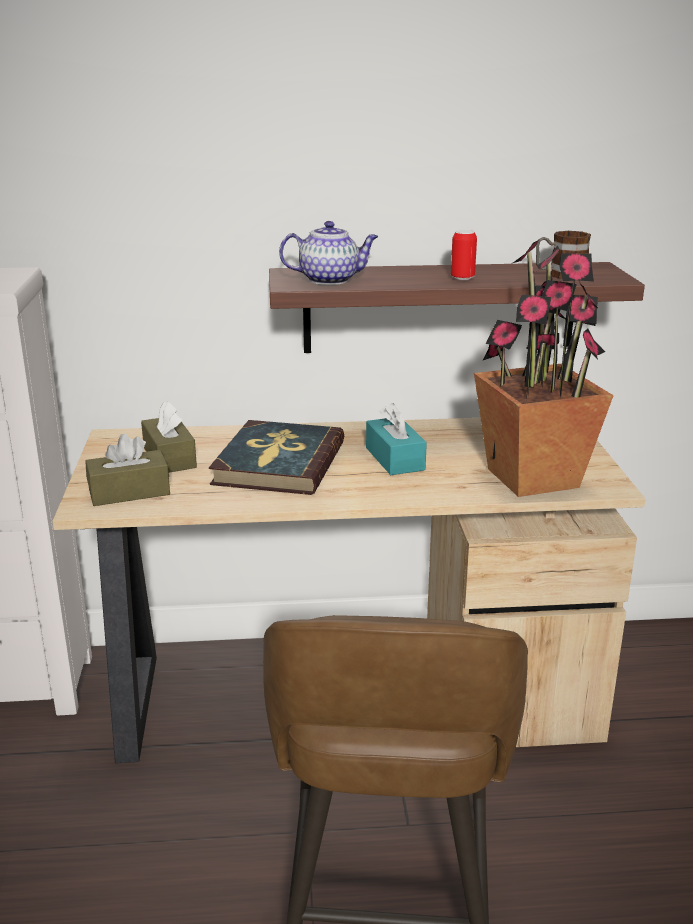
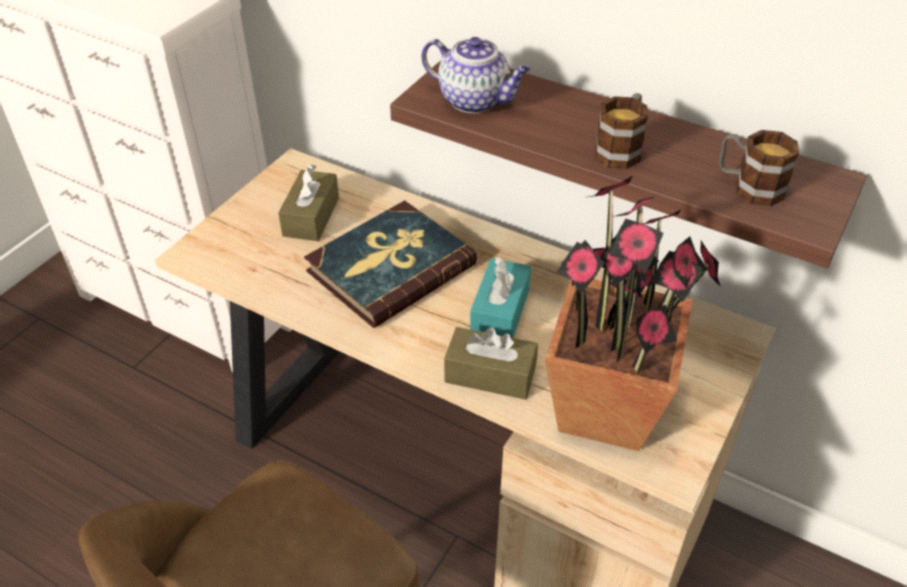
camera: 35 degrees right, 20 degrees up
brown tissue box [85,433,170,506] -> brown tissue box moved to [444,327,538,400]
can [451,230,477,280] -> mug [595,93,648,169]

